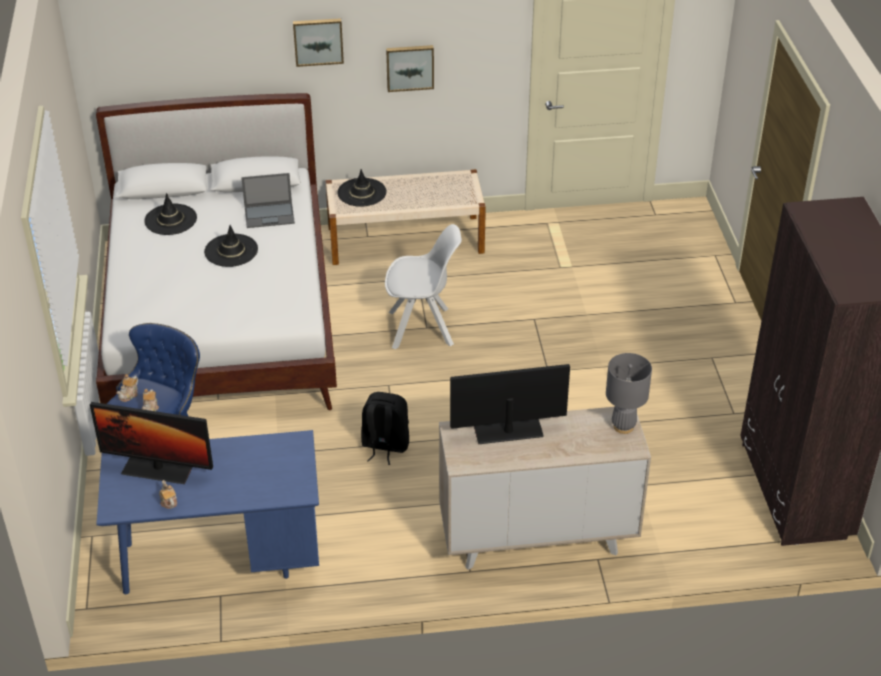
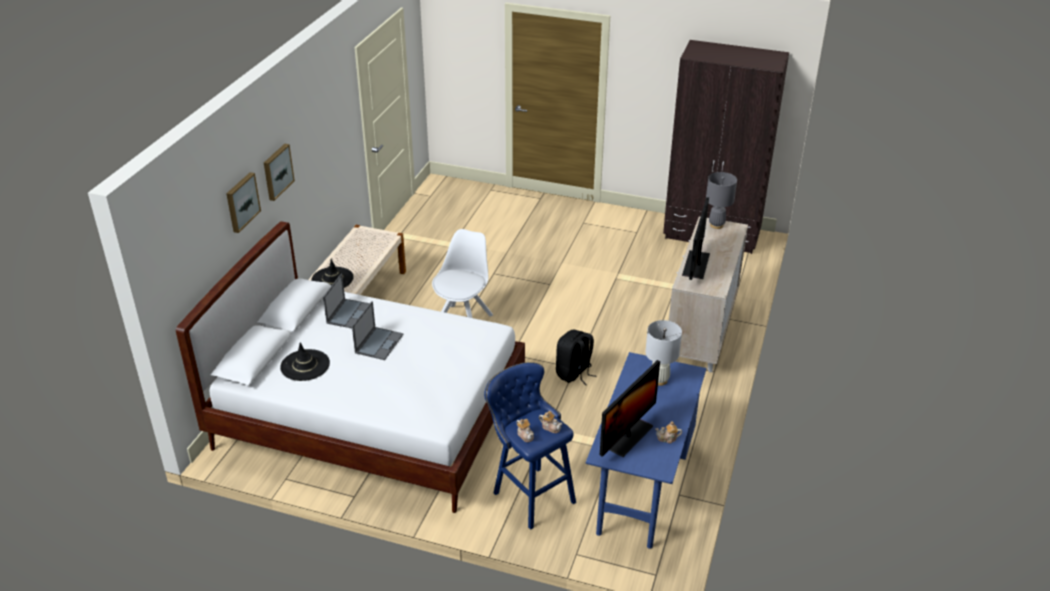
camera: 65 degrees left, 5 degrees down
black hat [204,225,258,267] -> laptop [352,301,403,360]
picture [386,45,434,92] -> picture moved to [226,172,261,233]
none -> white table lamp [645,320,682,386]

